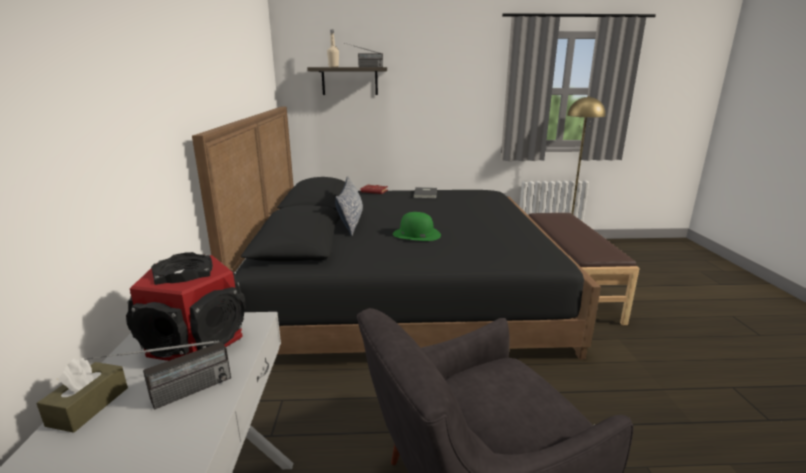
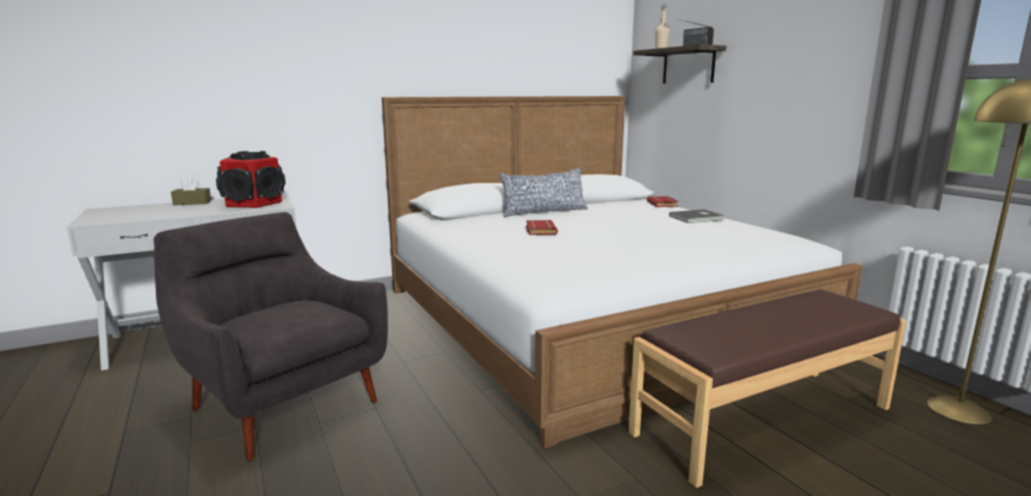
camera: 65 degrees right, 5 degrees down
radio [85,340,231,409] -> none
black bed [192,107,601,360] -> white bed [382,96,863,449]
green hat [393,212,441,241] -> red book [526,220,558,235]

